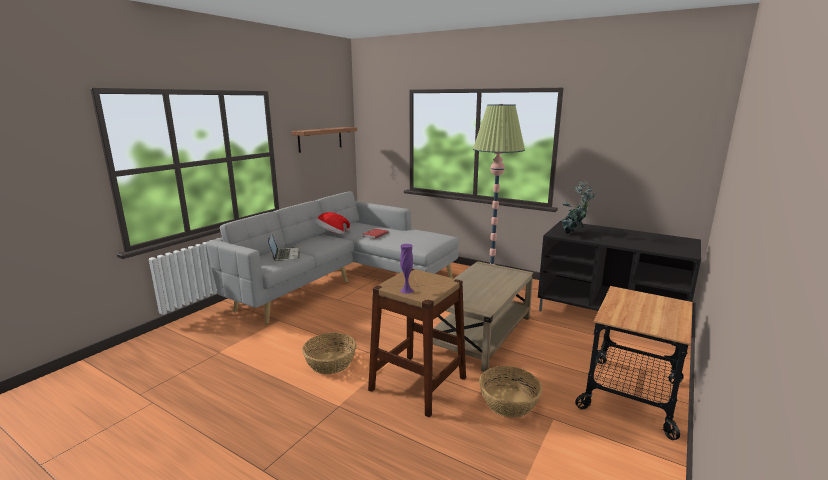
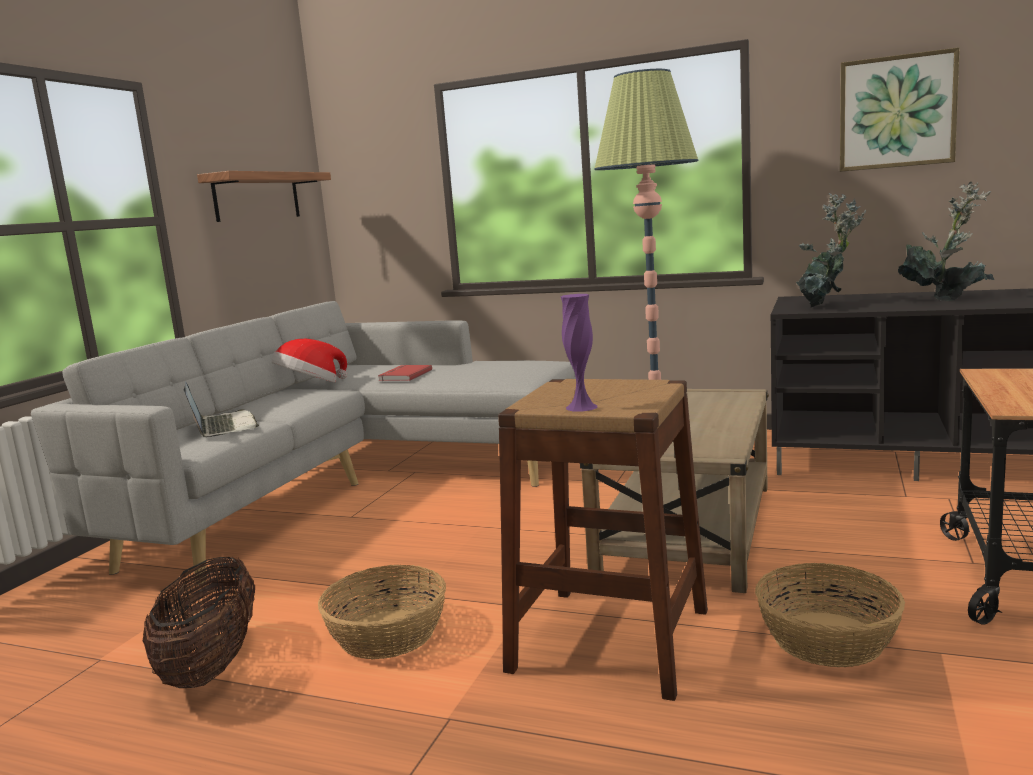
camera: 10 degrees left, 5 degrees down
none -> basket [142,556,255,688]
none -> picture [840,47,960,172]
none -> potted plant [898,182,995,301]

